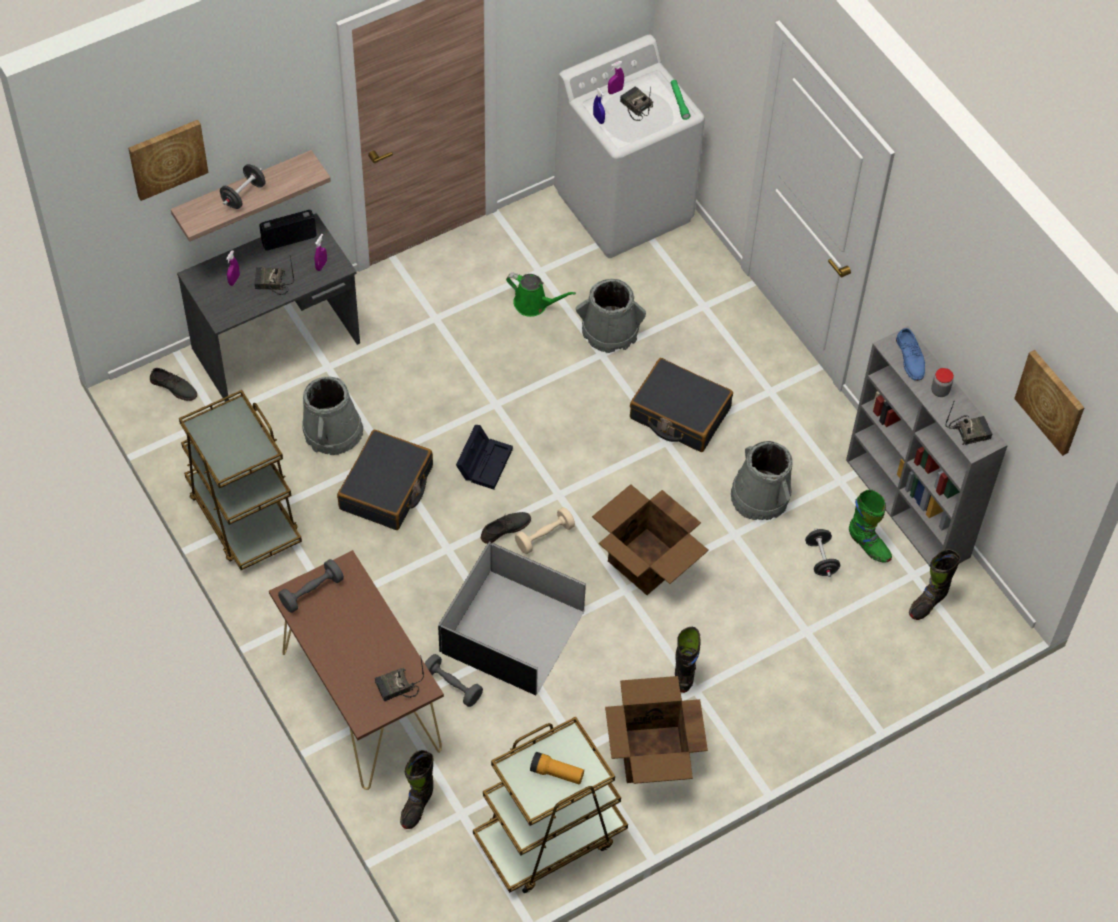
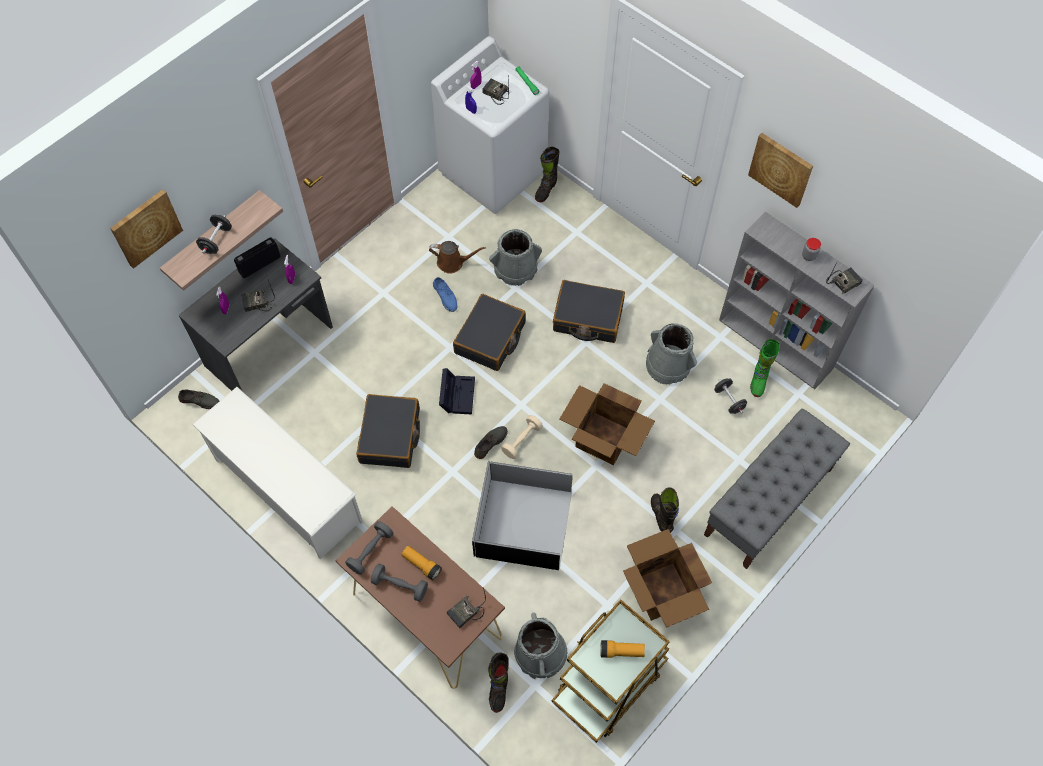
camera: 15 degrees left, 5 degrees up
brown cart [179,390,302,570] -> white shoe rack [192,387,363,559]
grey bucket [302,376,363,455] -> grey bucket moved to [514,612,567,679]
grey dumbbell [425,654,483,707] -> grey dumbbell moved to [371,564,428,602]
green watering can [506,273,576,317] -> brown watering can [429,241,486,274]
green boot [849,490,892,563] -> green boot turned 75 degrees clockwise [750,339,780,397]
blue shoe [896,328,925,381] -> blue shoe moved to [433,277,458,312]
black boot [909,549,961,620] -> black boot moved to [535,147,559,202]
picture [1014,350,1085,456] -> picture moved to [748,133,813,208]
none -> flashlight [401,546,442,581]
none -> black suitcase [453,294,526,371]
none -> grey bench [704,408,850,569]

